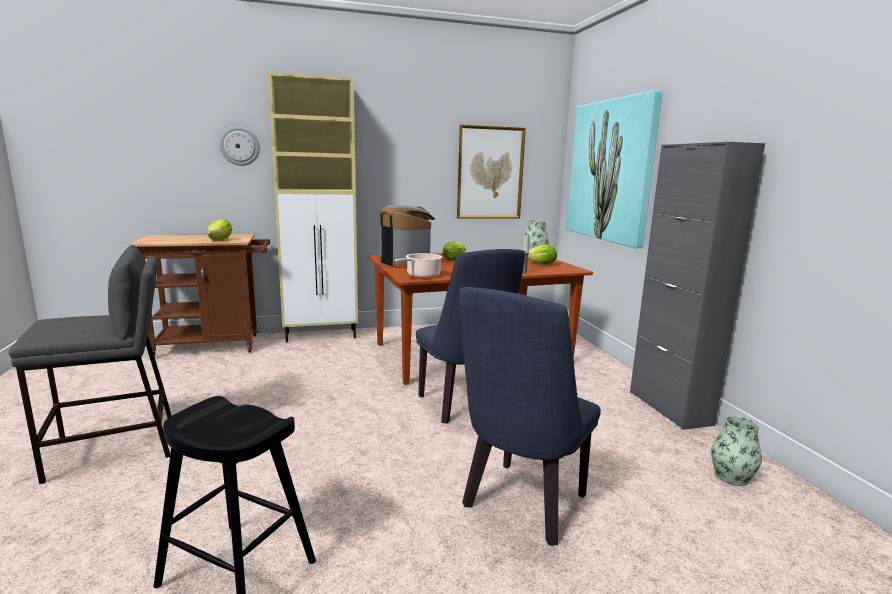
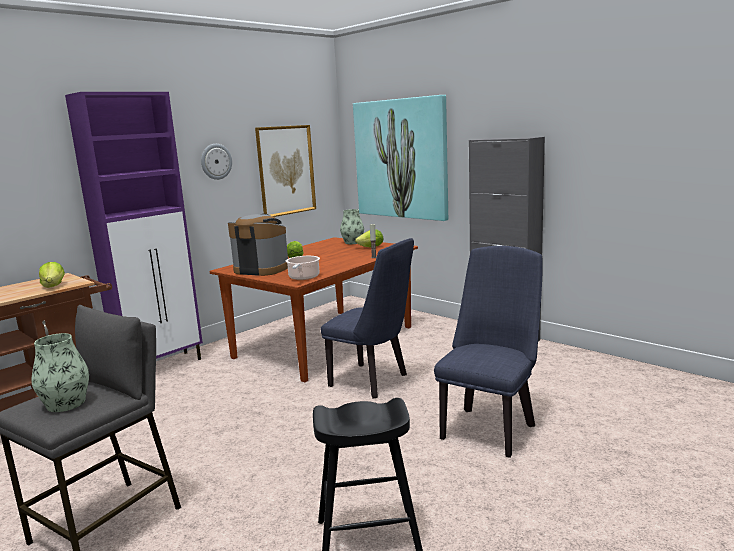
camera: 30 degrees left, 0 degrees up
wall clock [219,126,260,166] -> wall clock moved to [201,144,232,180]
beige cabinet [268,72,358,342] -> purple cabinet [65,92,203,360]
blue chair [459,287,601,546] -> blue chair turned 150 degrees counterclockwise [434,246,543,458]
vase [711,416,762,486] -> vase moved to [32,333,89,412]

